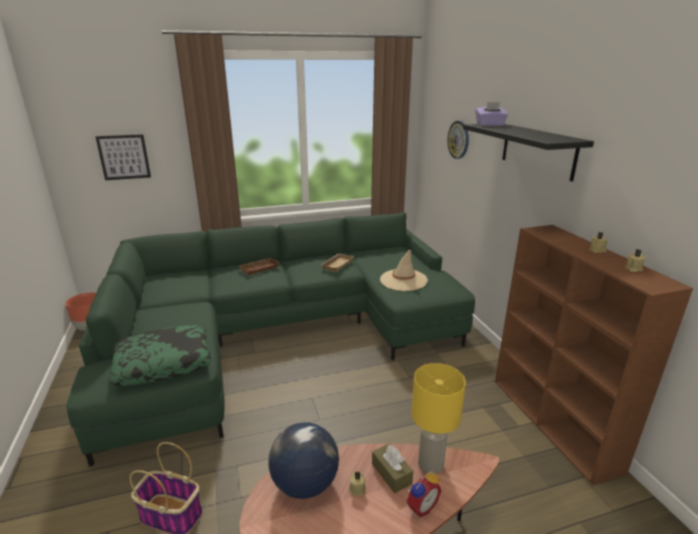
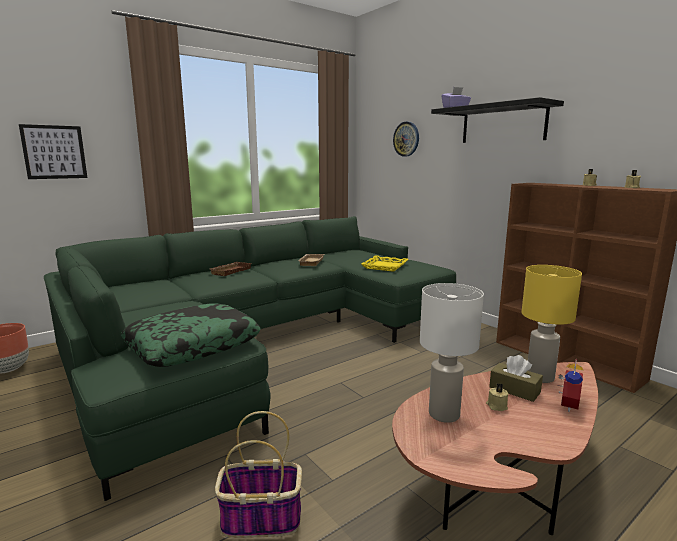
camera: 20 degrees left, 10 degrees down
globe [268,422,339,499] -> white table lamp [420,283,484,423]
beige hat [380,250,428,291] -> yellow tray [361,255,408,272]

